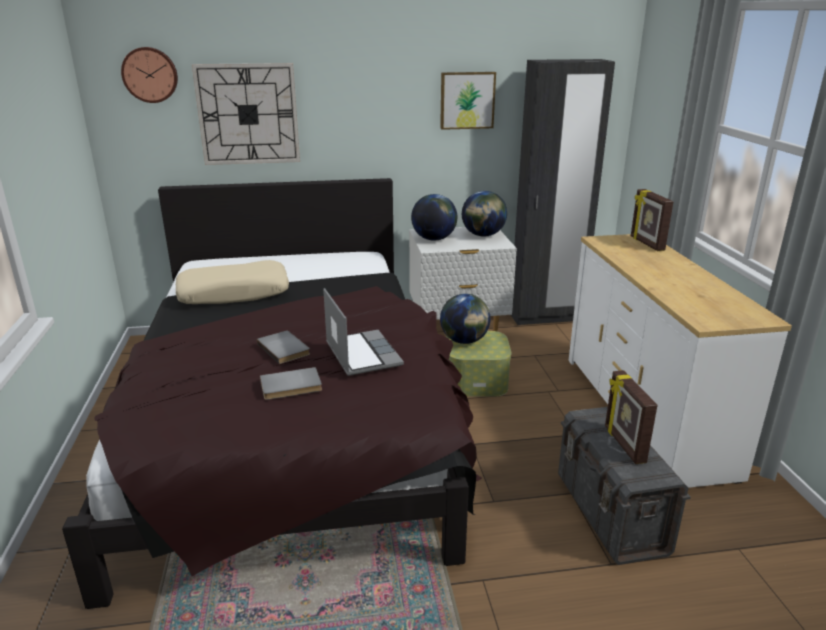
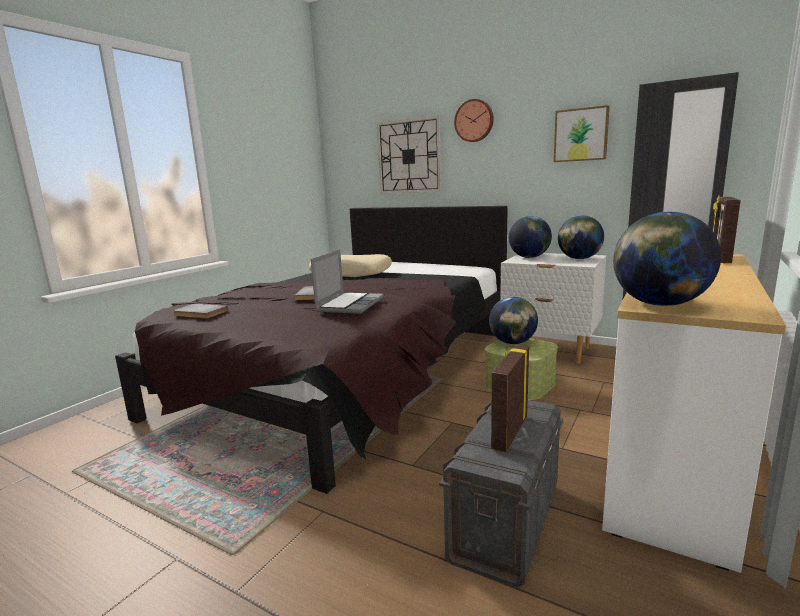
camera: 40 degrees right, 10 degrees down
wall clock [121,47,178,103] -> wall clock moved to [454,99,494,142]
grey book [260,367,322,400] -> grey book moved to [173,304,228,318]
none -> globe [613,212,721,306]

